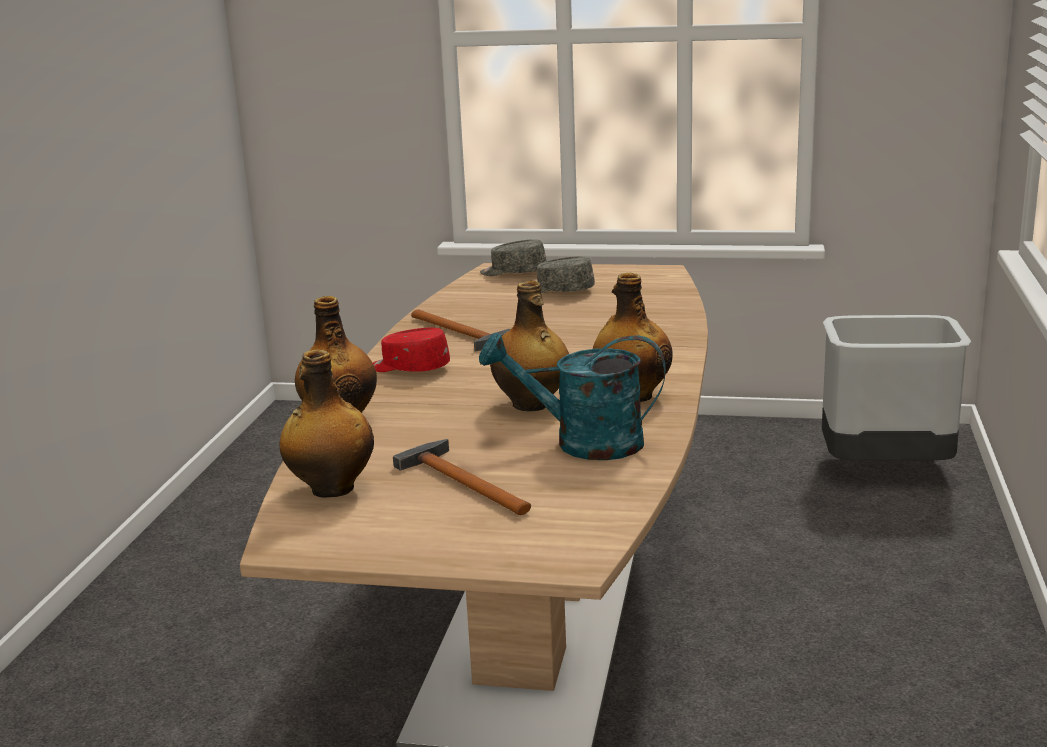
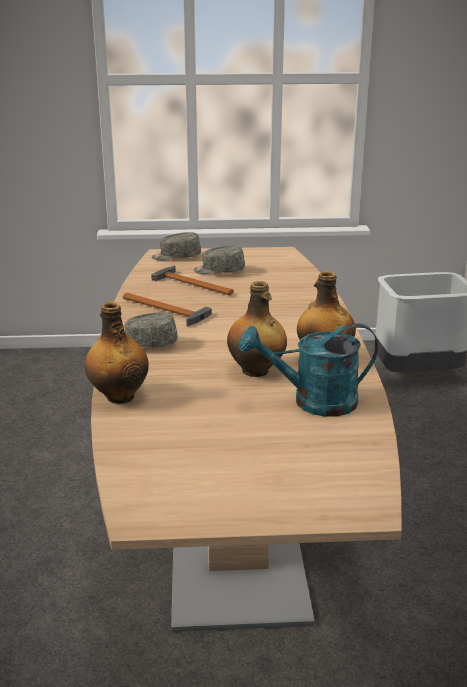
camera: 15 degrees left, 5 degrees up
bottle [279,349,374,498] -> none
red cap [373,328,450,372] -> grey cap [125,312,178,348]
hammer [393,439,531,515] -> hammer moved to [151,265,234,296]

